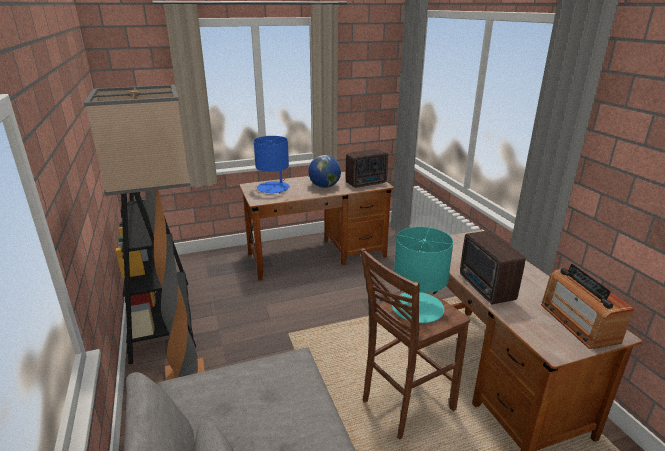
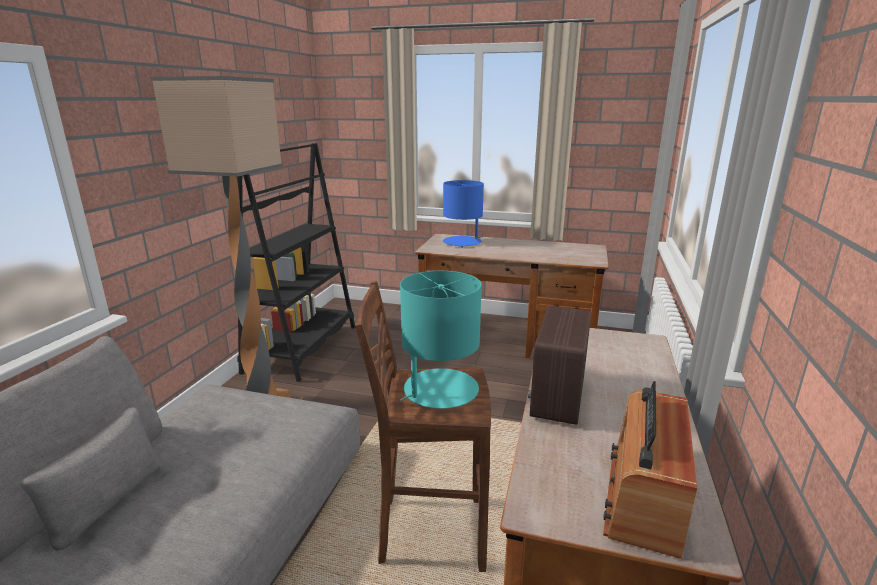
camera: 35 degrees right, 5 degrees down
globe [308,155,341,188] -> none
radio [346,149,388,188] -> none

